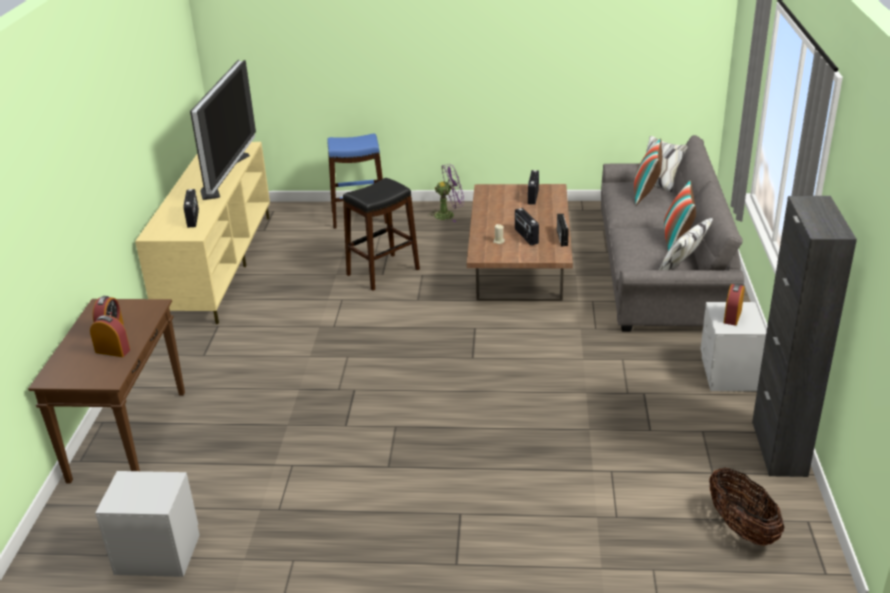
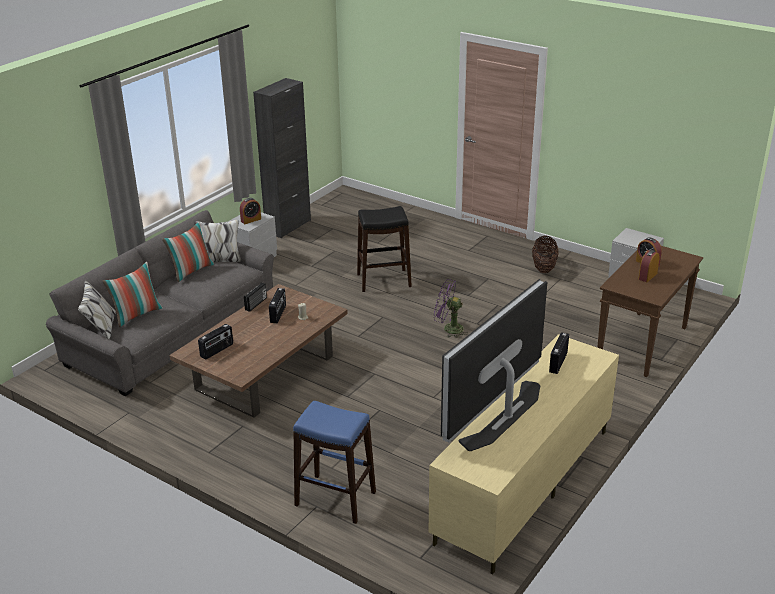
camera: 150 degrees left, 0 degrees up
black stool [343,178,420,291] -> black stool moved to [357,206,412,292]
purple fan [427,164,464,222] -> purple fan moved to [434,279,467,338]
basket [709,468,784,546] -> basket moved to [532,236,559,273]

